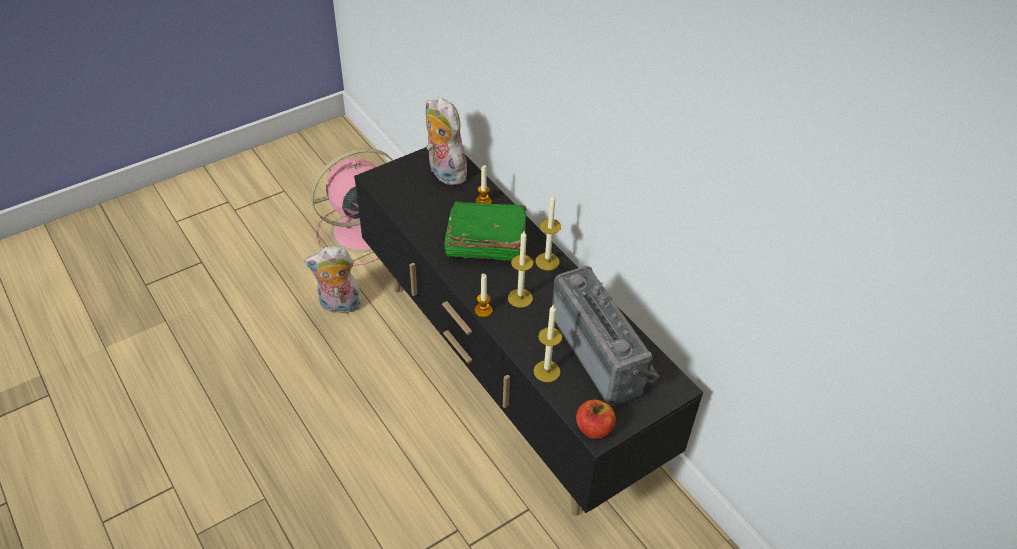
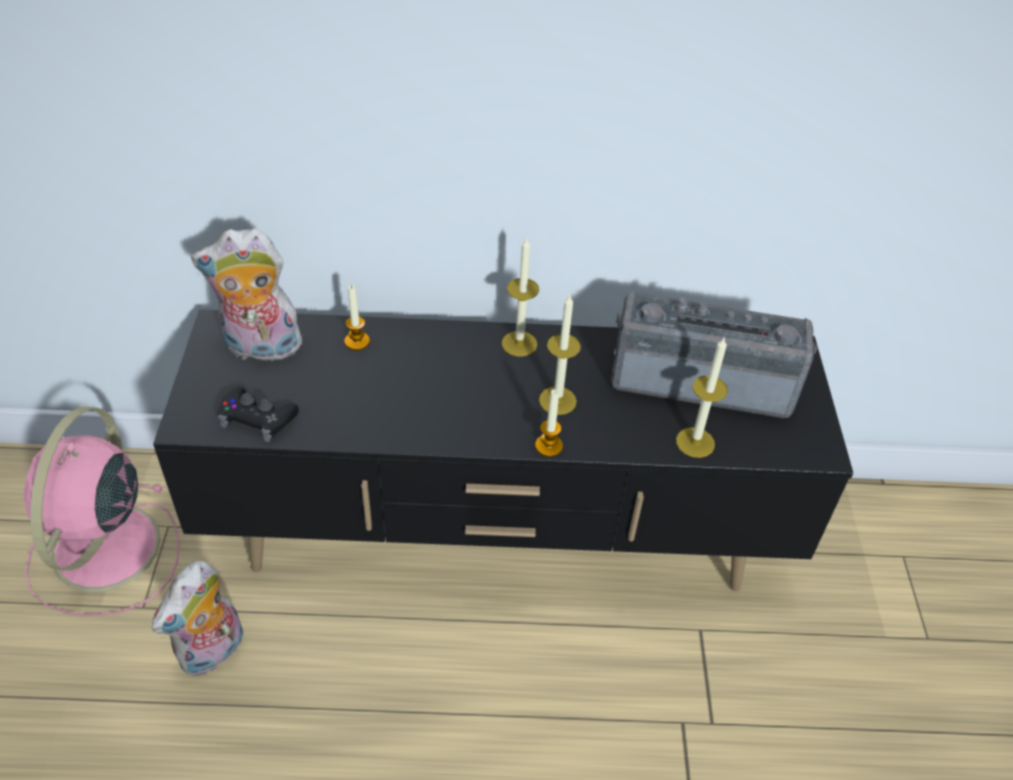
camera: 55 degrees left, 0 degrees up
green book [444,201,527,261] -> none
apple [576,400,616,439] -> none
none -> black game controller [218,387,299,442]

